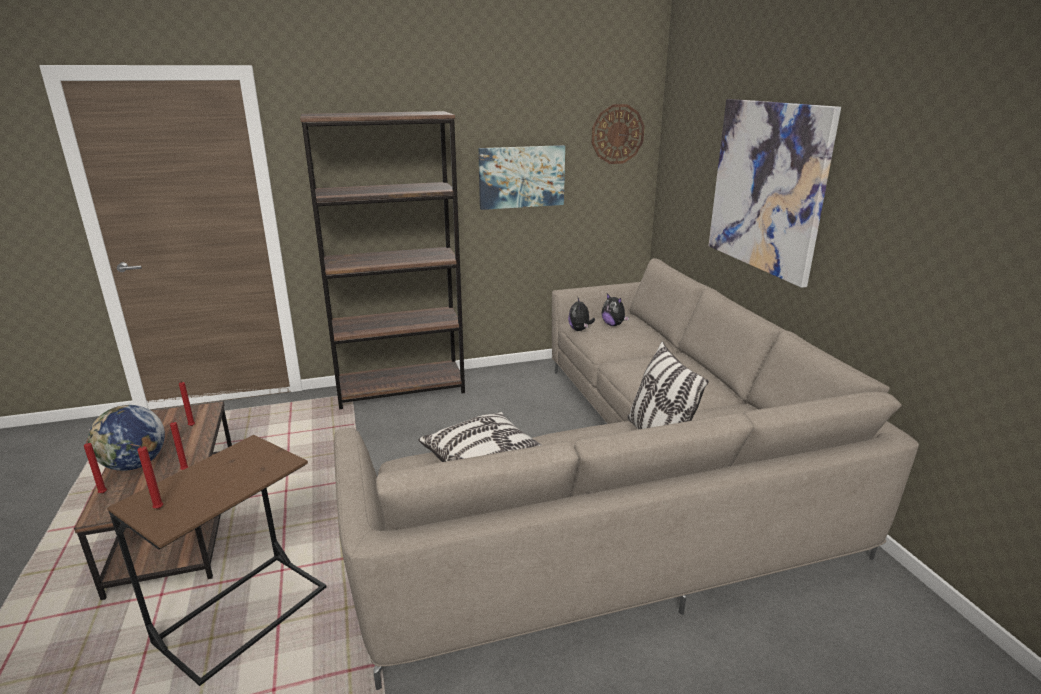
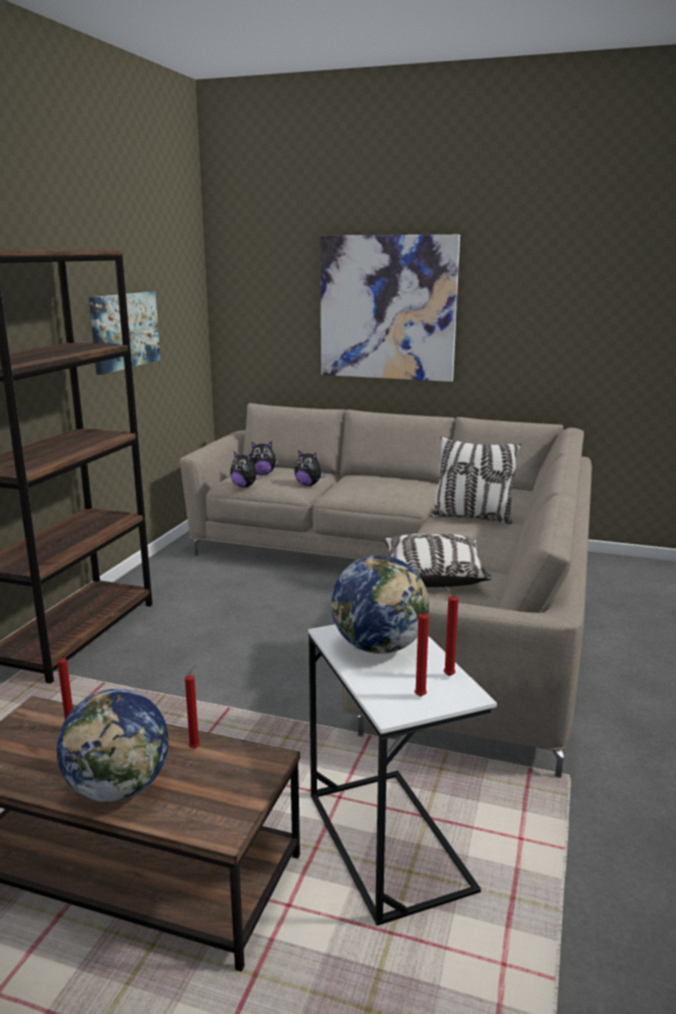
camera: 55 degrees left, 5 degrees down
red candle [84,436,107,493] -> red candle moved to [444,586,458,676]
brown side table [107,435,327,686] -> white side table [308,624,497,926]
wall clock [591,104,645,164] -> none
none -> plush toy [294,450,326,486]
none -> globe [331,555,429,654]

